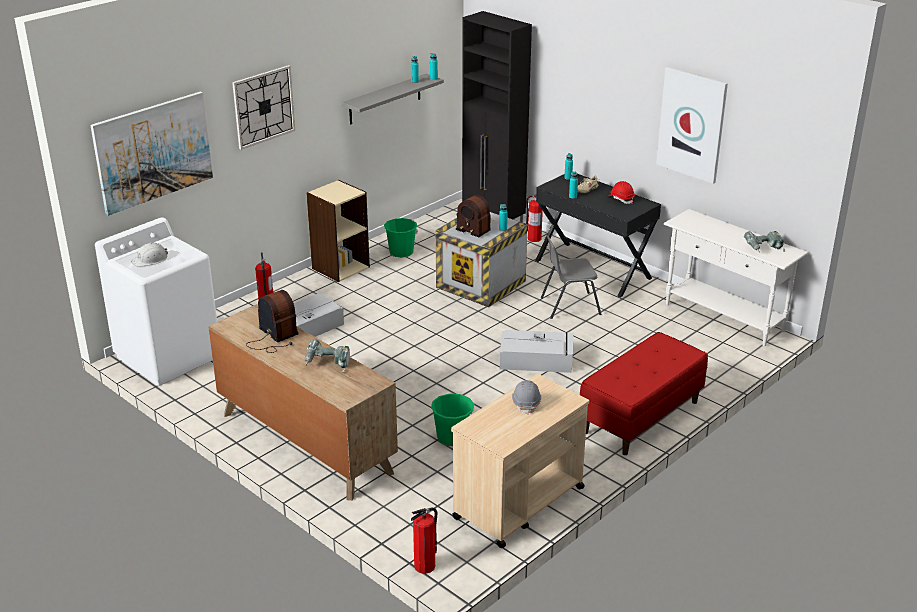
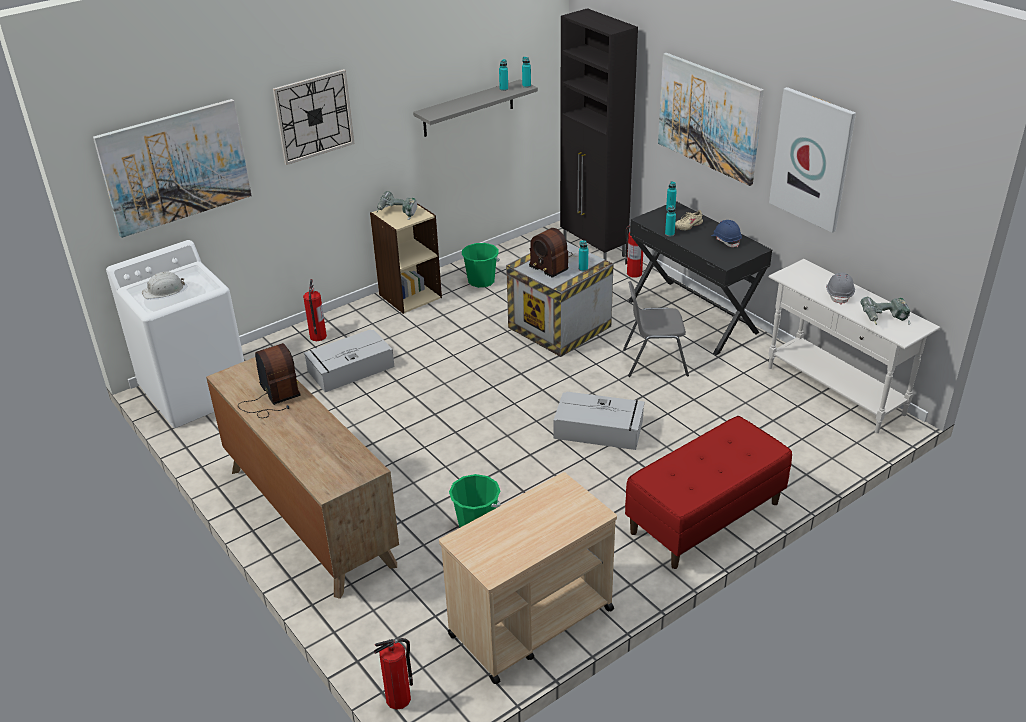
camera: 10 degrees right, 5 degrees up
power drill [305,339,350,372] -> power drill moved to [377,191,417,220]
grey hard hat [512,380,541,415] -> grey hard hat moved to [826,272,855,305]
red hard hat [608,181,635,204] -> blue hard hat [711,220,742,247]
none -> picture [658,53,764,186]

